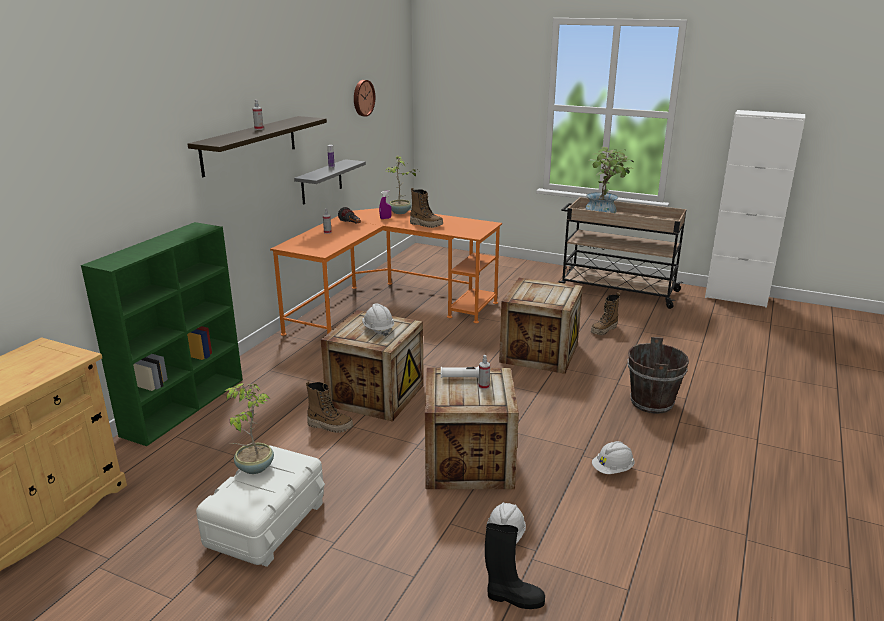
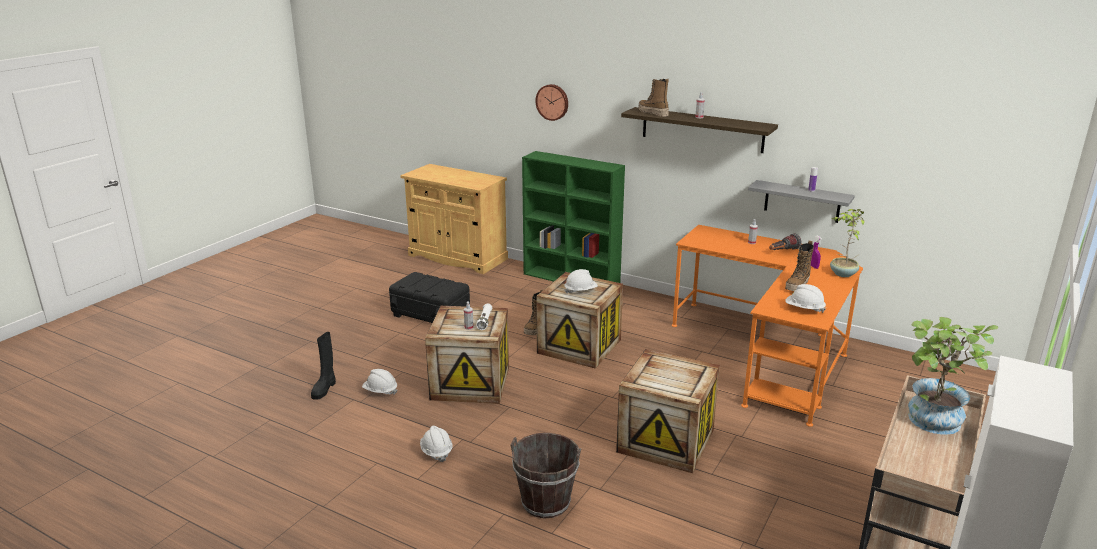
camera: 95 degrees right, 0 degrees up
white storage box [196,445,325,567] -> black storage box [389,272,470,323]
potted plant [225,383,274,474] -> none
wall clock [354,80,375,117] -> wall clock moved to [535,84,568,121]
boot [591,292,620,335] -> boot moved to [638,79,669,117]
none -> white hard hat [785,284,826,313]

